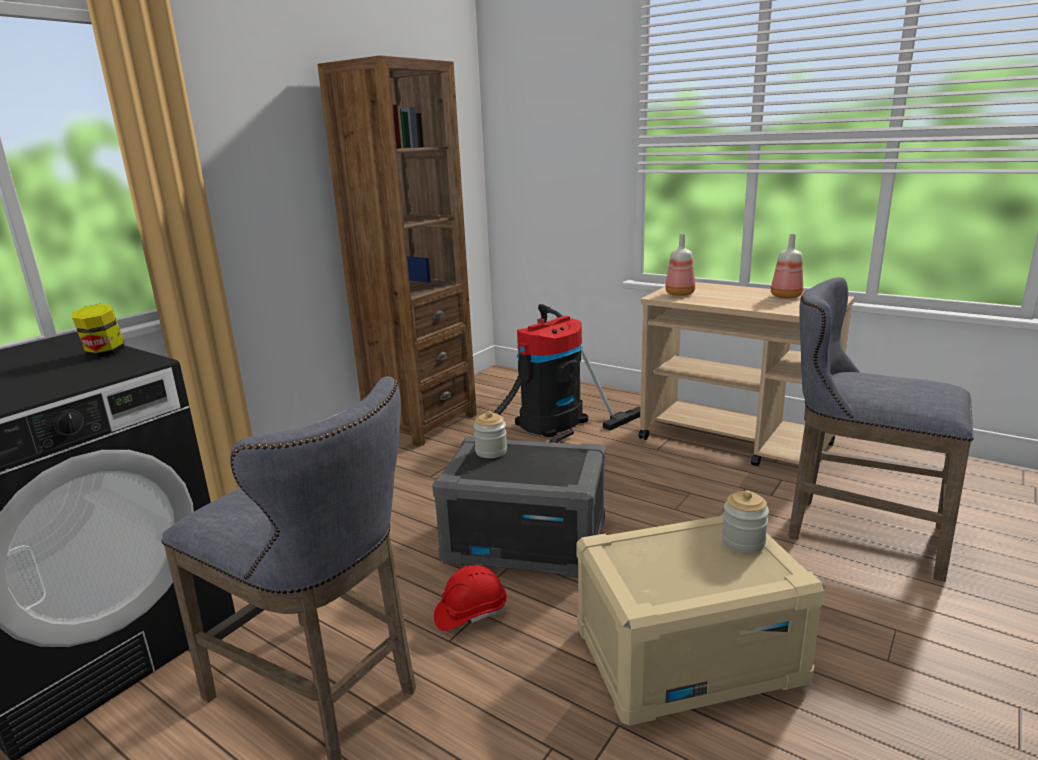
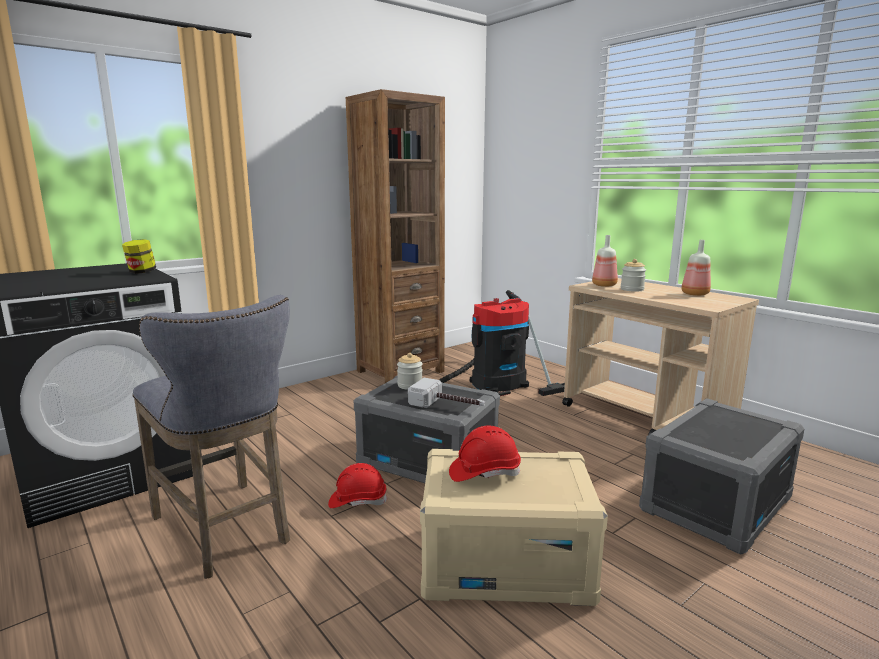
camera: 15 degrees right, 5 degrees down
jar [722,490,769,553] -> jar moved to [621,259,646,292]
grey stool [788,277,974,582] -> grey storage box [639,398,805,555]
none -> hammer [408,378,485,408]
none -> red hard hat [449,425,521,482]

